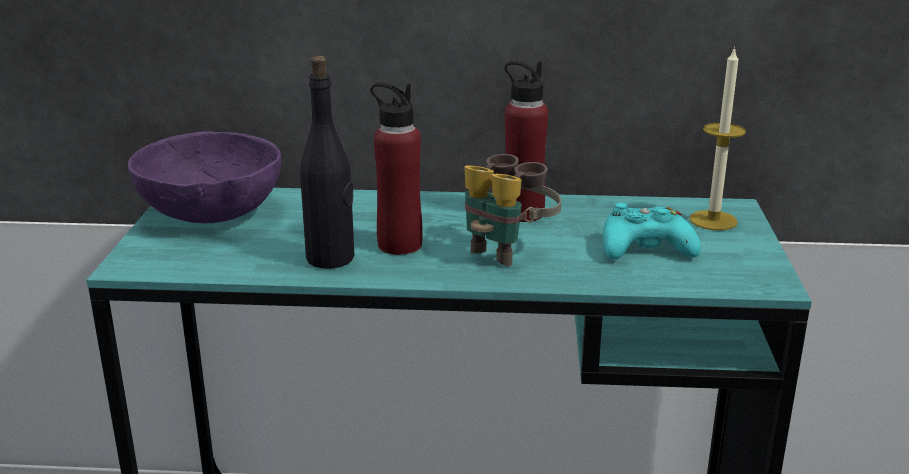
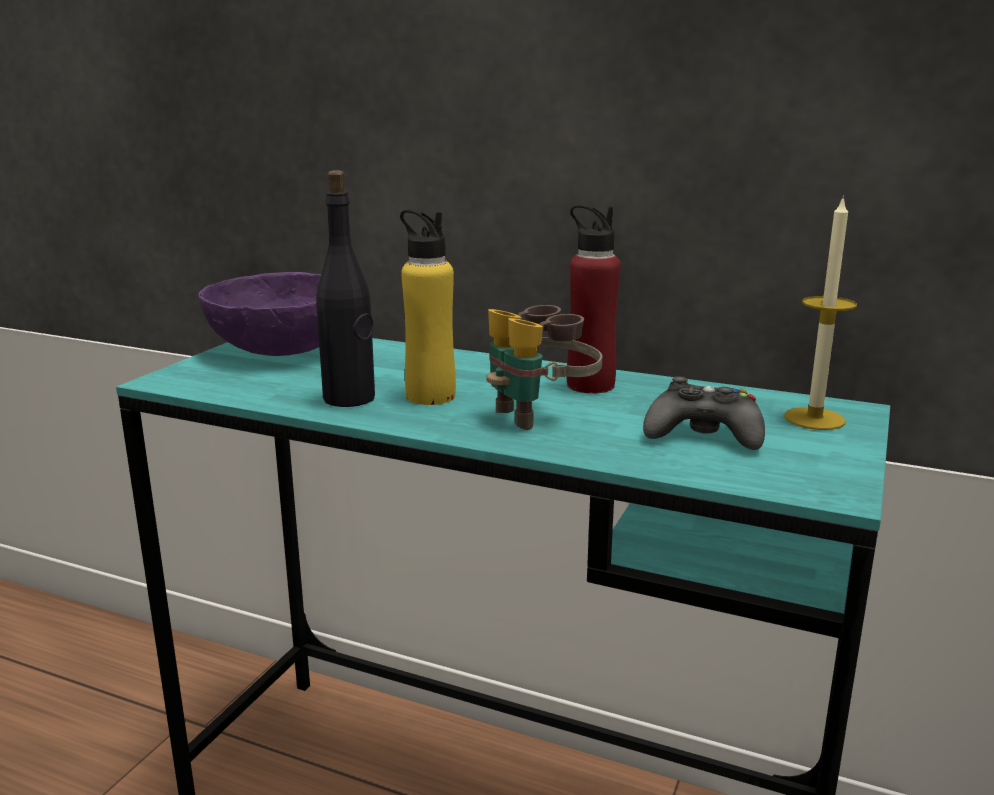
camera: 20 degrees right, 5 degrees down
red bottle [371,83,423,255] -> yellow bottle [400,209,456,405]
turquoise game controller [603,203,701,259] -> black game controller [643,376,765,450]

